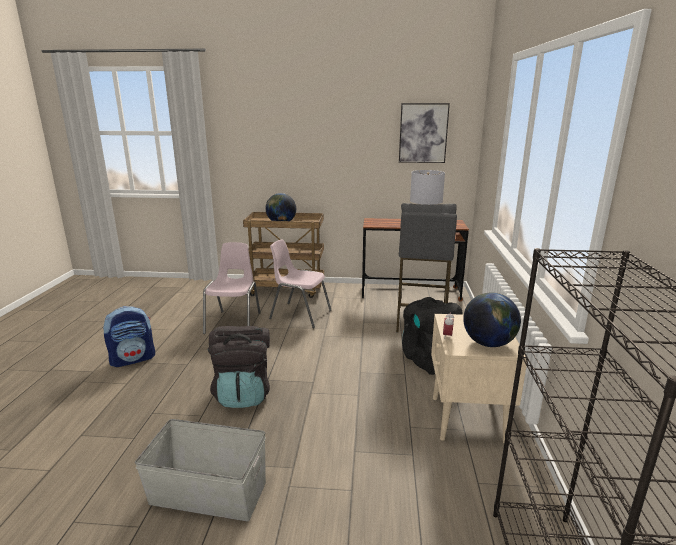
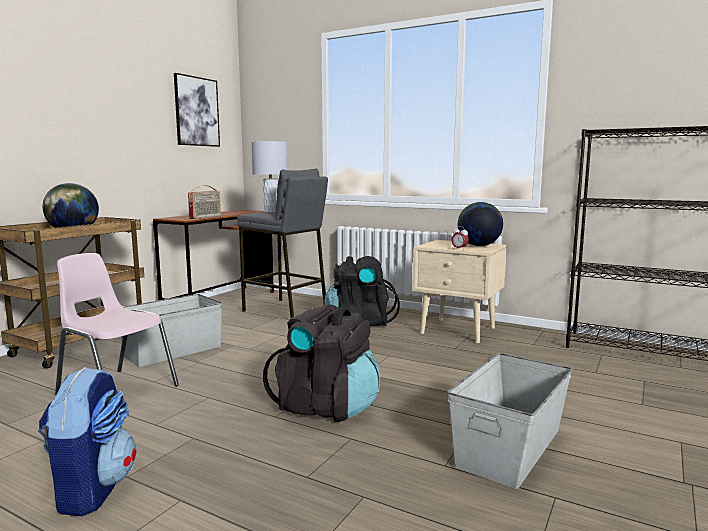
camera: 65 degrees left, 10 degrees down
pink chair [269,239,331,328] -> grey storage box [121,294,222,367]
none -> radio [188,185,221,219]

